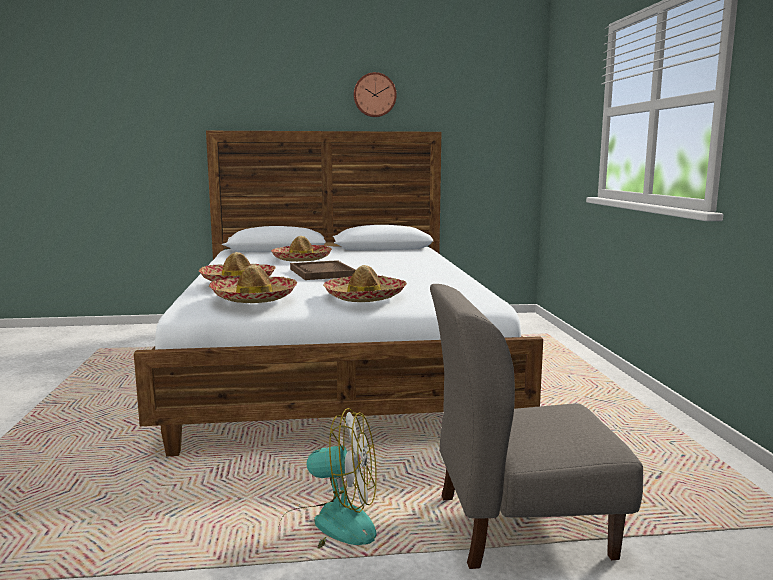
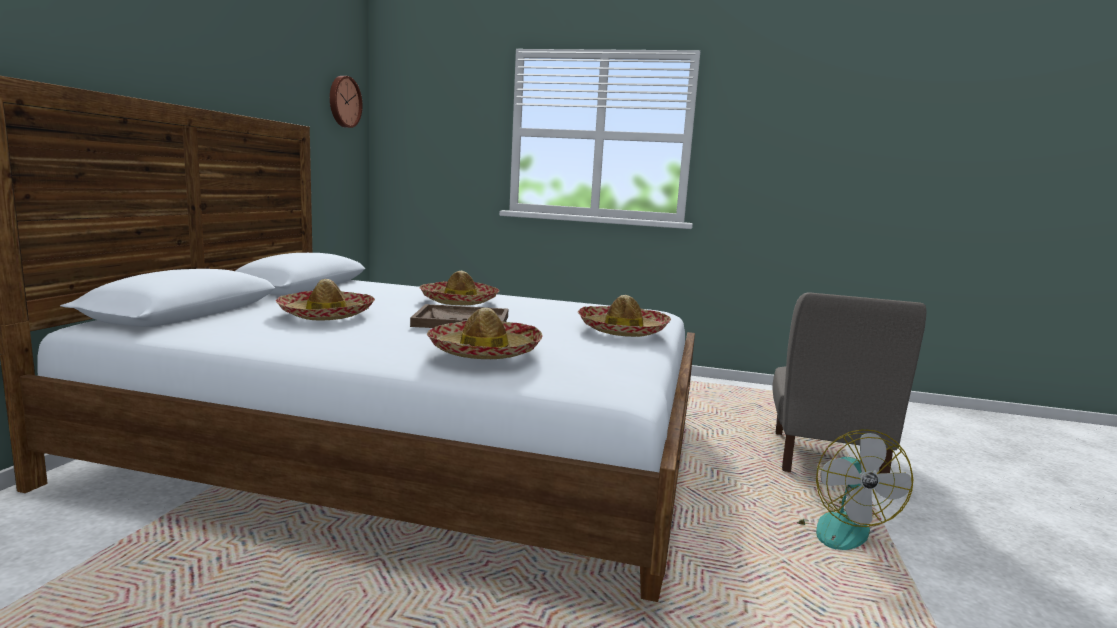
camera: 70 degrees left, 0 degrees up
hat [209,265,297,303] -> hat moved to [420,271,499,305]
fan [278,408,377,549] -> fan turned 150 degrees clockwise [797,429,913,550]
wall clock [353,72,397,117] -> wall clock moved to [330,76,363,128]

